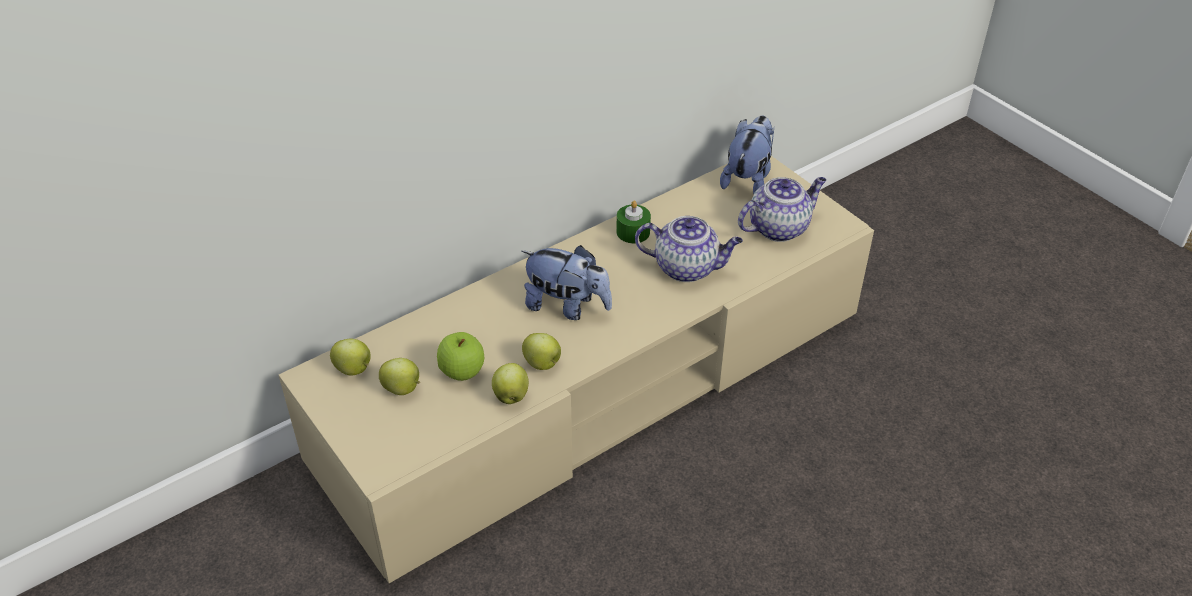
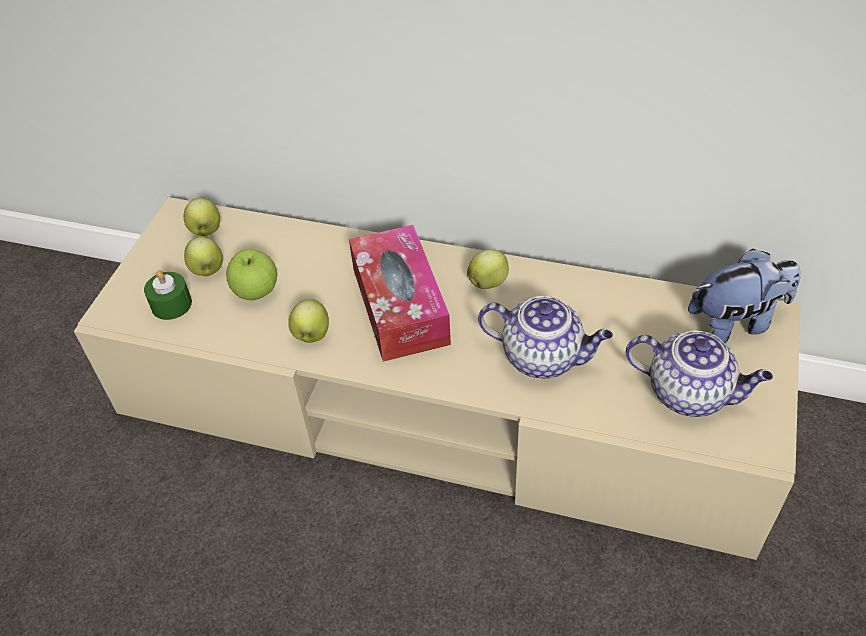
camera: 55 degrees right, 5 degrees up
apple [492,363,529,404] -> apple moved to [467,249,509,289]
plush toy [521,245,612,320] -> tissue box [349,225,451,362]
green candle [616,200,651,243] -> green candle moved to [144,270,192,320]
teapot [635,216,743,282] -> teapot turned 45 degrees counterclockwise [478,296,613,378]

